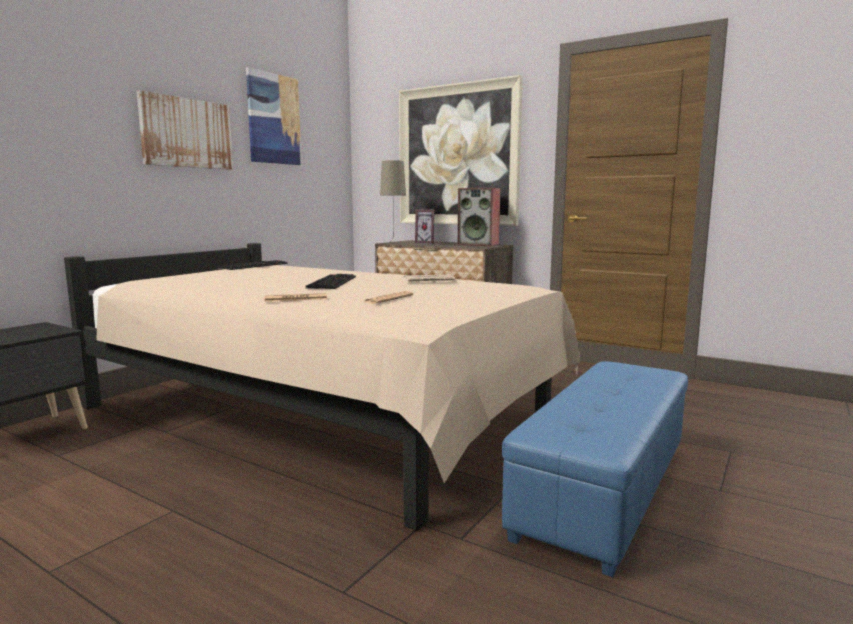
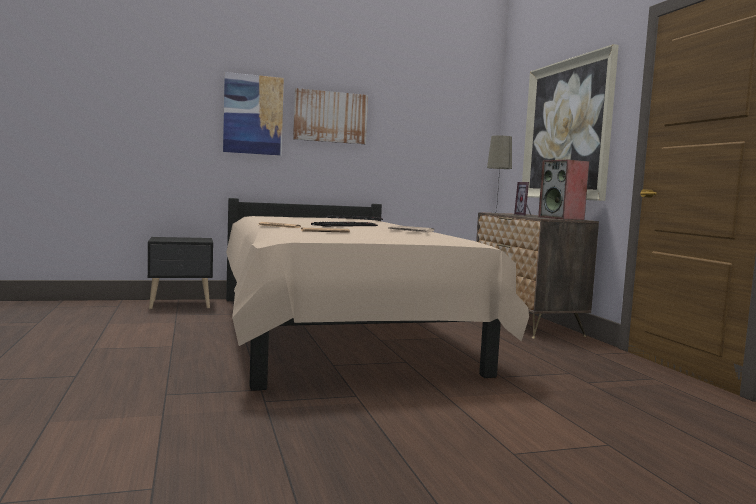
camera: 40 degrees right, 5 degrees down
picture [246,67,302,165] -> picture moved to [223,72,284,156]
blue ottoman [502,361,688,577] -> none

